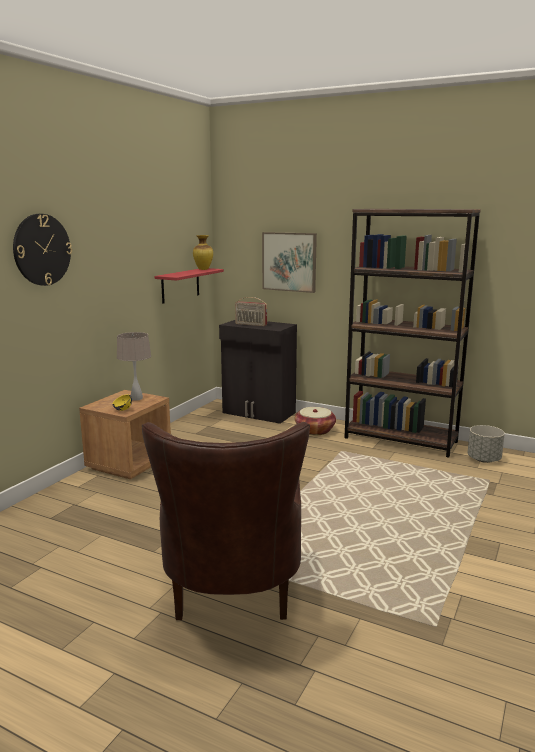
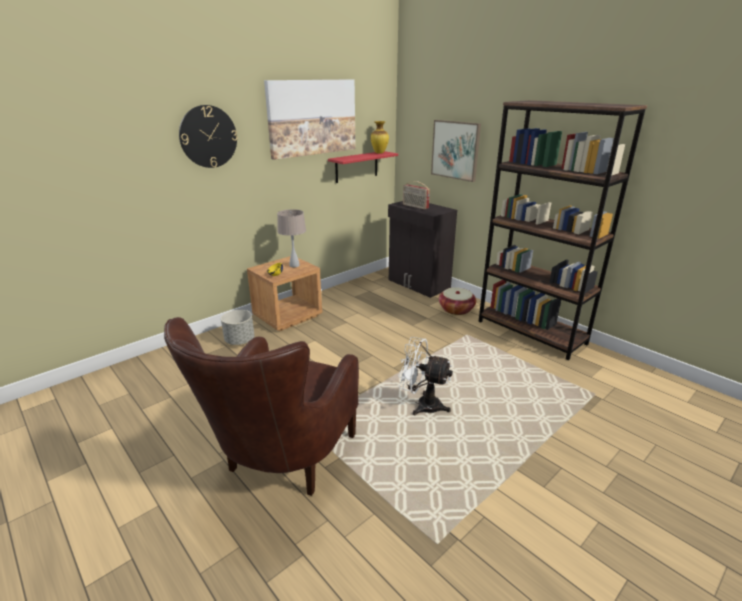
camera: 20 degrees right, 10 degrees up
grey planter [468,425,505,463] -> grey planter moved to [221,310,254,345]
none -> picture [264,80,356,160]
none -> white fan [398,337,453,415]

